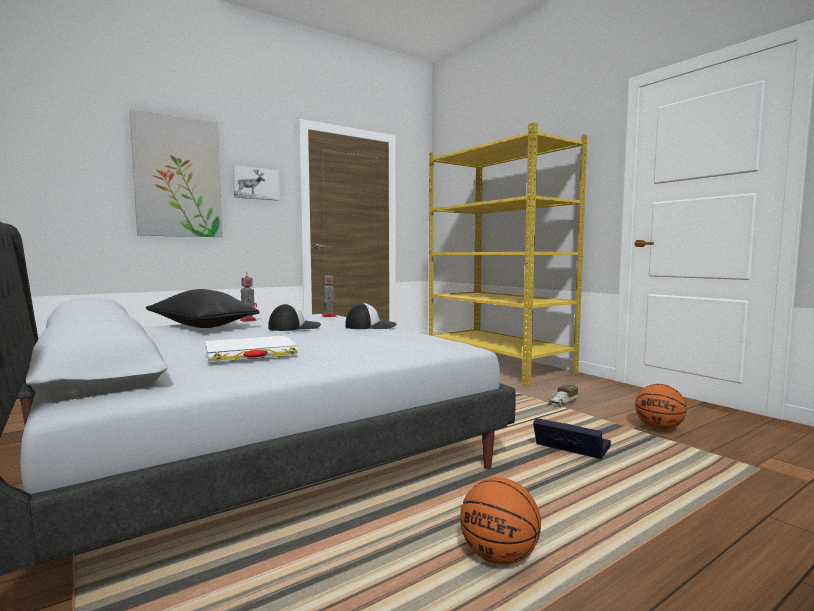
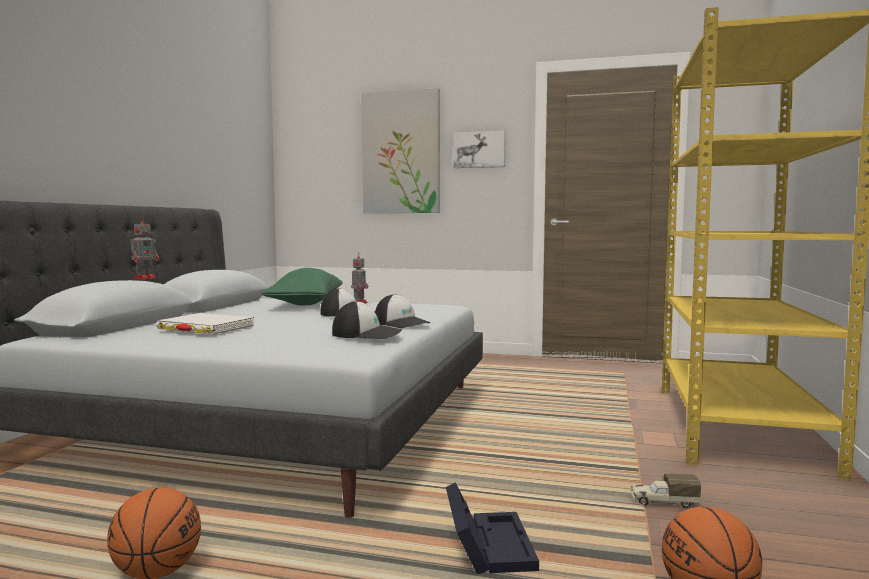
camera: 50 degrees right, 0 degrees up
black pillow [146,289,260,328] -> green pillow [261,268,342,305]
toy robot [322,271,336,317] -> toy robot moved to [130,218,159,280]
none -> cap [332,301,402,339]

